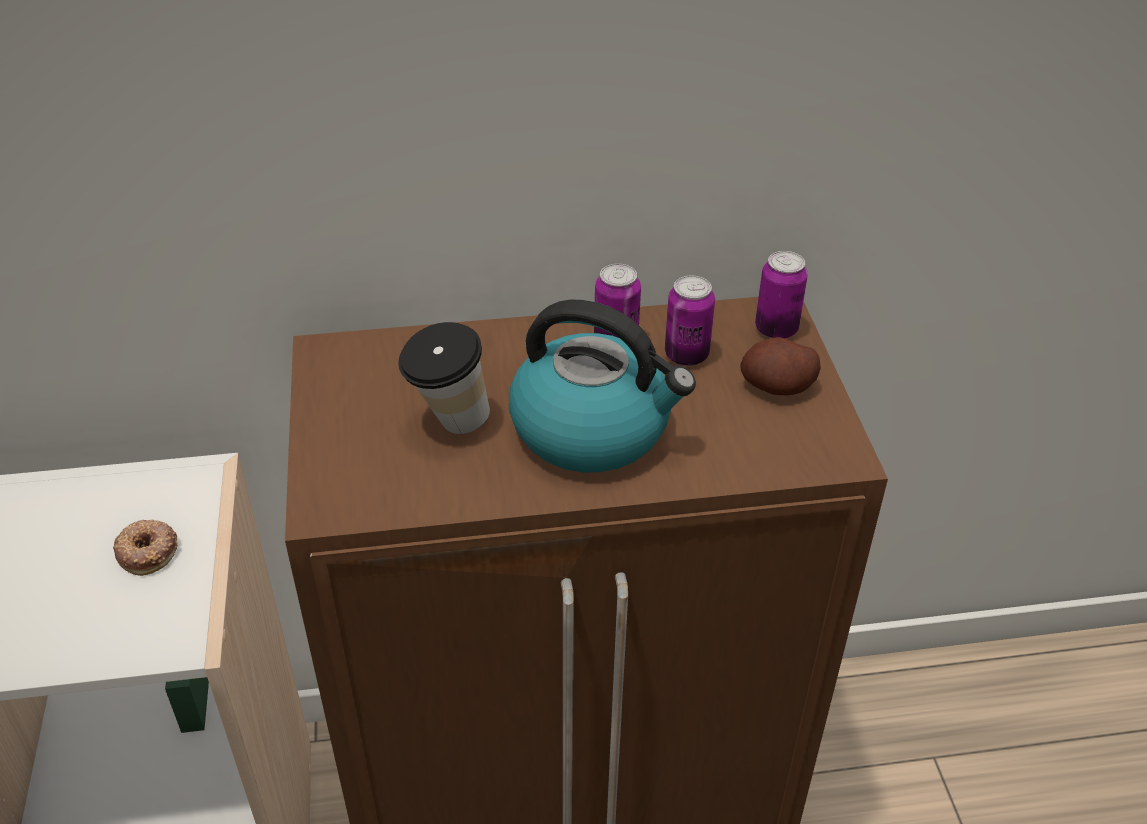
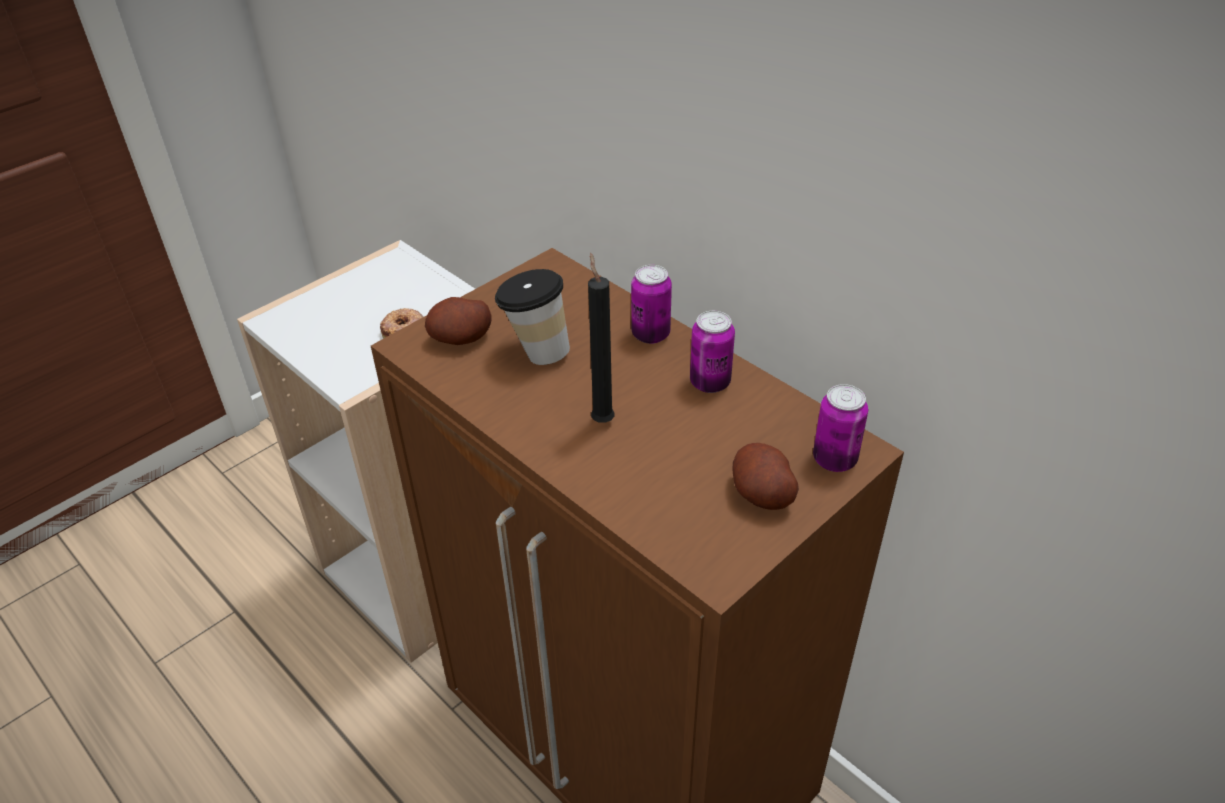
camera: 55 degrees right, 0 degrees up
kettle [509,300,696,472] -> black candle [588,253,614,423]
can [665,276,715,366] -> can moved to [631,265,672,344]
none -> potato [425,297,492,345]

